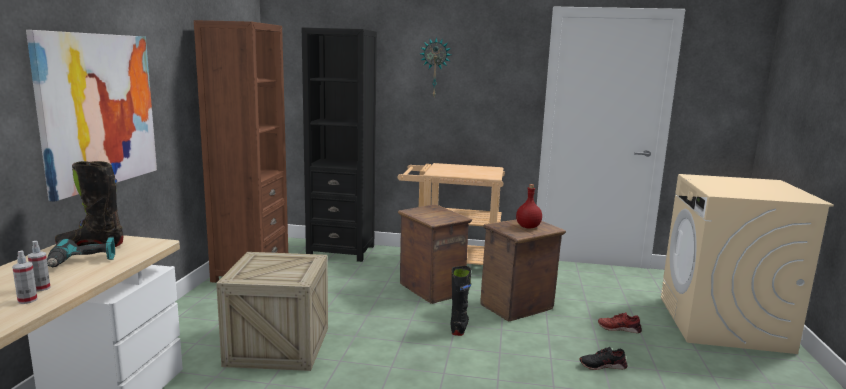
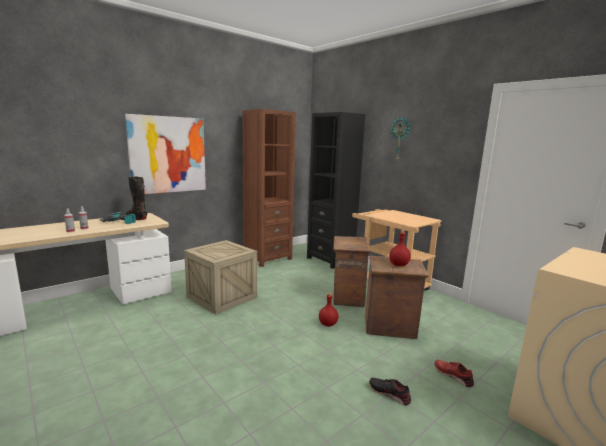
camera: 40 degrees right, 0 degrees up
black boot [451,266,471,336] -> red bottle [319,293,339,327]

